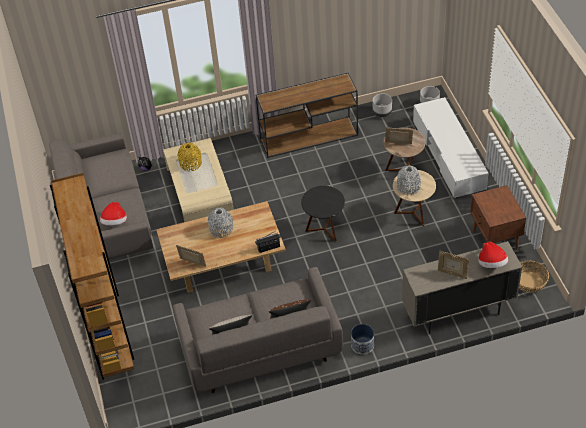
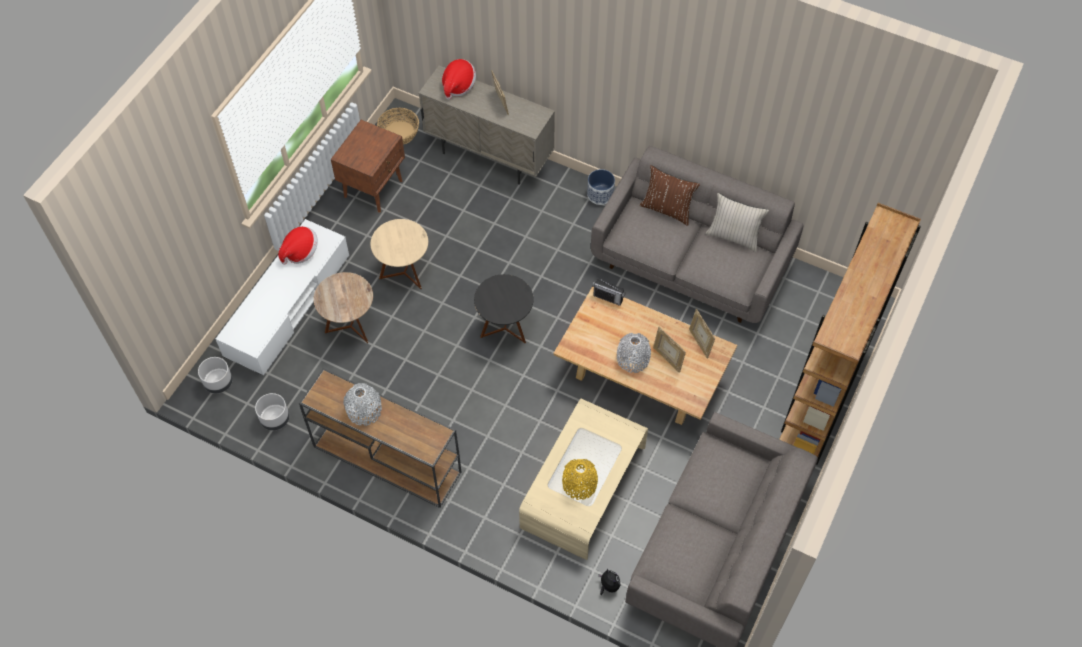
camera: 140 degrees left, 10 degrees up
hat [100,202,127,226] -> hat moved to [278,226,318,265]
picture frame [385,127,413,144] -> picture frame moved to [653,327,686,373]
grey vase [397,165,421,195] -> grey vase moved to [343,383,382,426]

